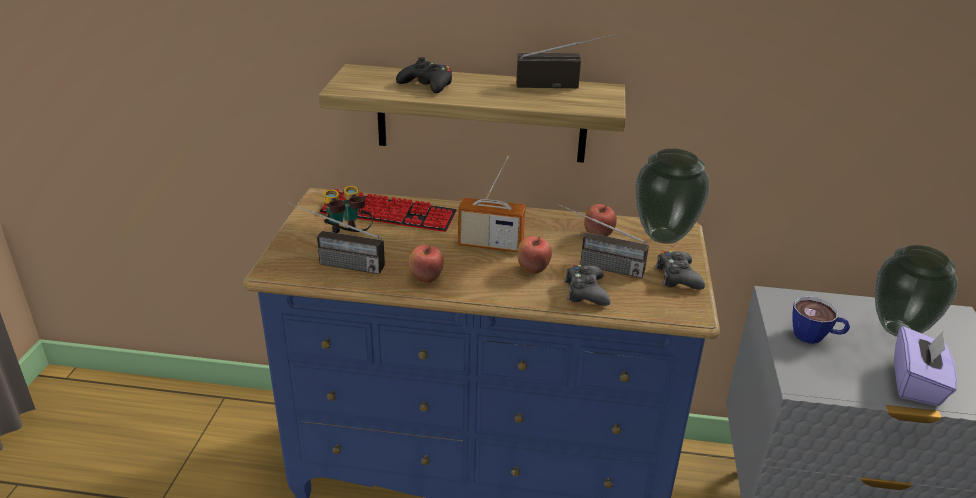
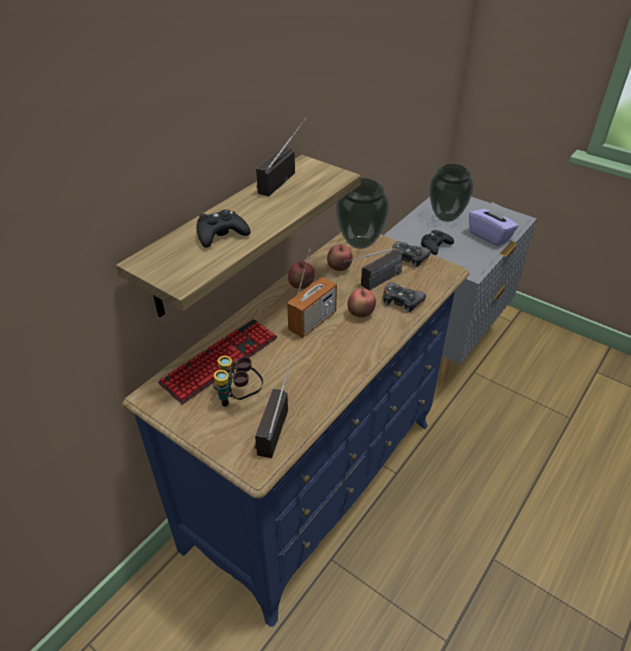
camera: 60 degrees left, 10 degrees up
radio [288,202,385,274] -> radio turned 150 degrees clockwise [254,351,294,458]
apple [408,245,444,283] -> apple moved to [288,261,315,289]
cup [792,296,850,344] -> black game controller [421,230,454,255]

